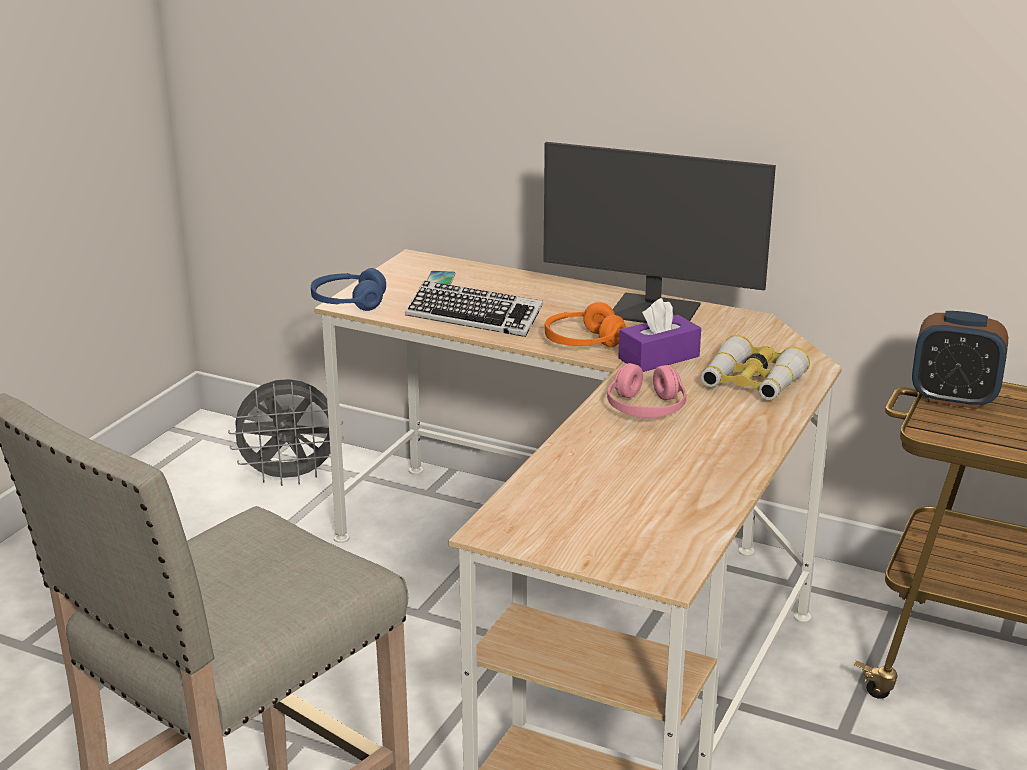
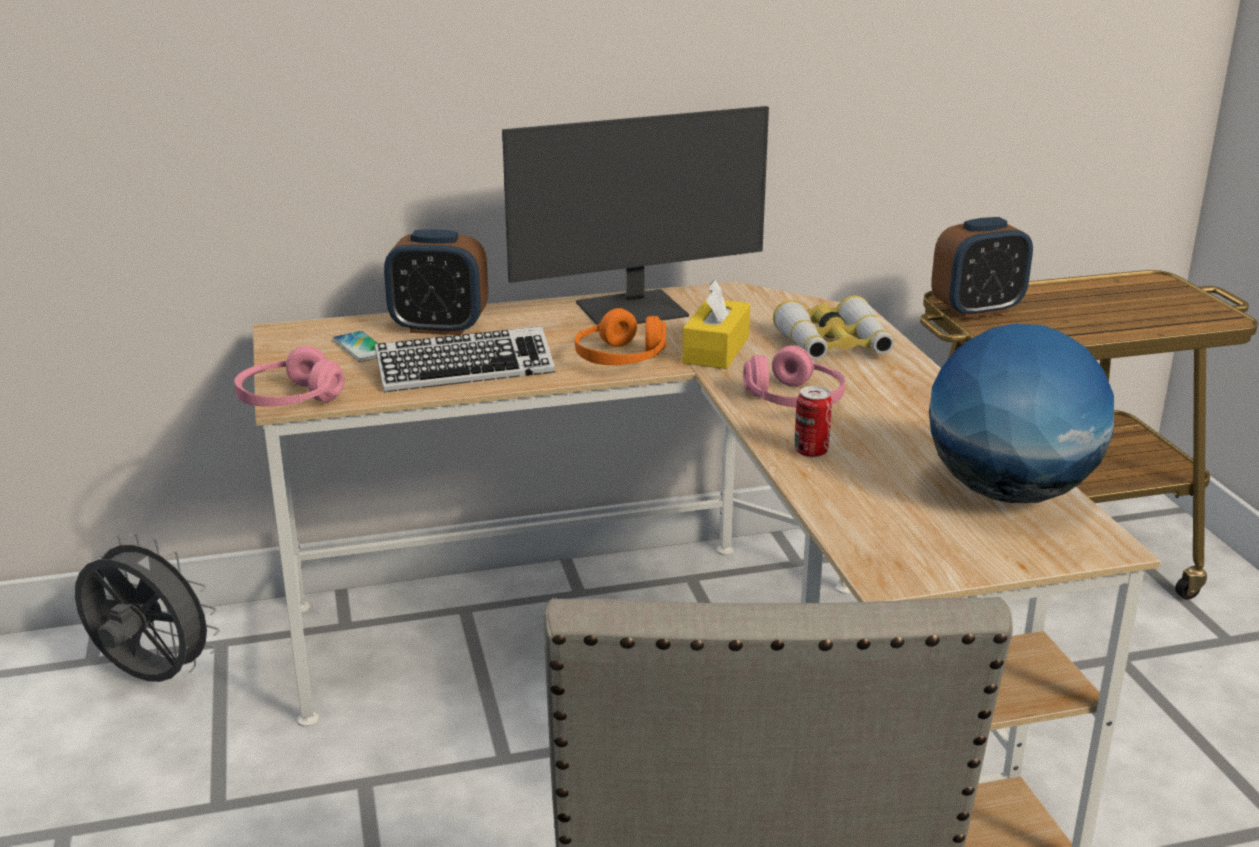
camera: 40 degrees left, 0 degrees up
grey fan [228,379,344,486] -> grey fan turned 105 degrees counterclockwise [75,533,219,682]
blue headphones [311,268,386,311] -> pink headphones [234,346,344,407]
purple tissue box [618,298,701,372] -> yellow tissue box [682,280,750,369]
none -> alarm clock [384,229,488,335]
none -> can [795,386,832,458]
none -> globe [929,323,1114,503]

